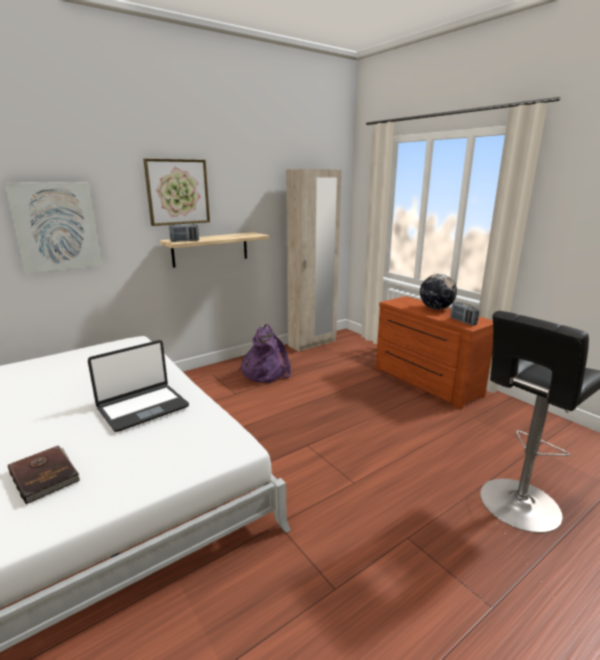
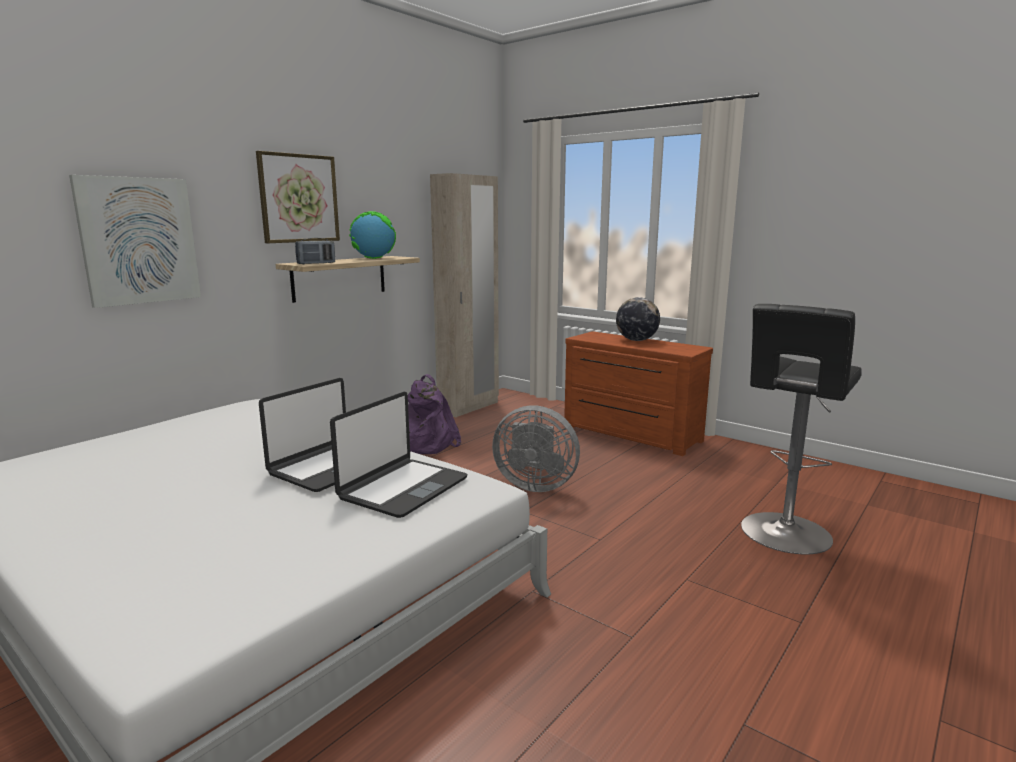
camera: 15 degrees left, 5 degrees down
brown book [8,445,80,505] -> none
radio [451,302,479,326] -> none
none -> laptop [330,392,468,518]
none -> globe [349,211,396,259]
none -> grey fan [492,405,580,492]

